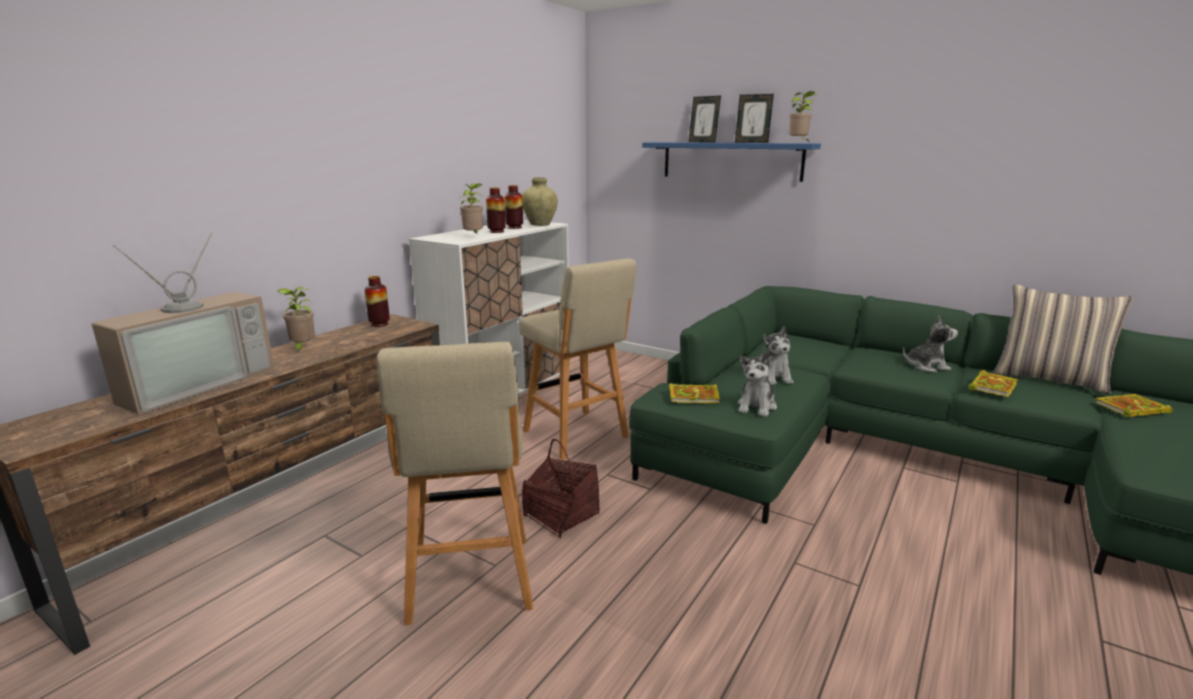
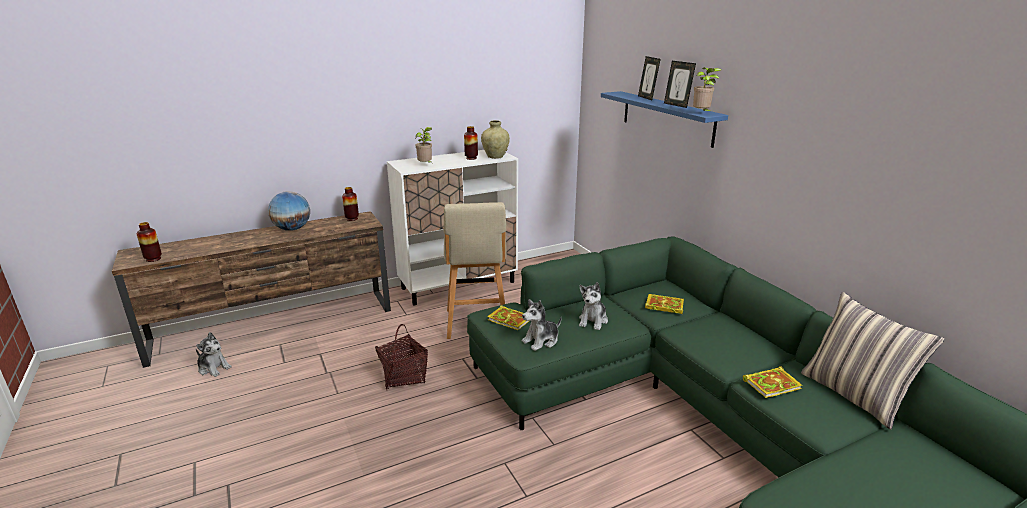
camera: 30 degrees right, 5 degrees up
television [92,232,274,415] -> none
potted plant [277,287,315,353] -> globe [268,191,310,231]
beige stool [377,342,533,625] -> none
vase [486,188,506,233] -> vase moved to [137,222,162,262]
plush toy [903,316,958,372] -> plush toy moved to [196,332,232,377]
book [1095,394,1173,417] -> book moved to [645,294,684,314]

